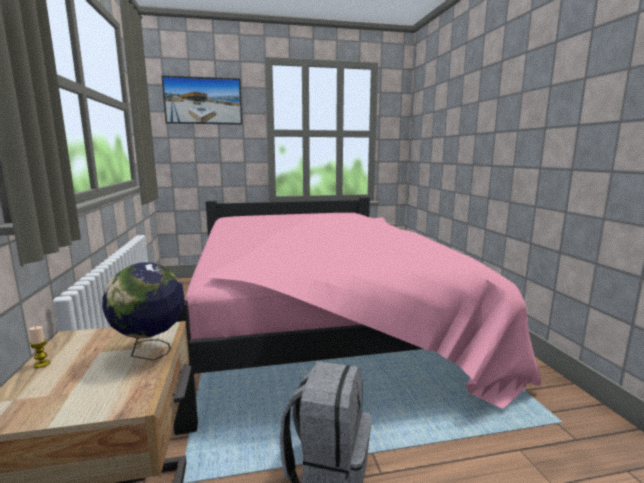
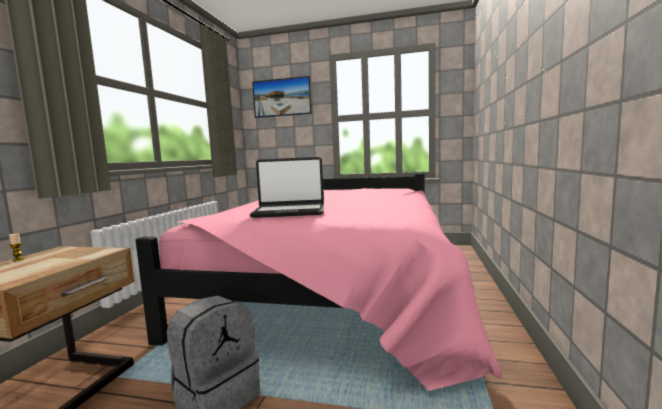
camera: 25 degrees right, 5 degrees down
globe [102,263,185,361] -> none
none -> laptop [249,157,324,218]

